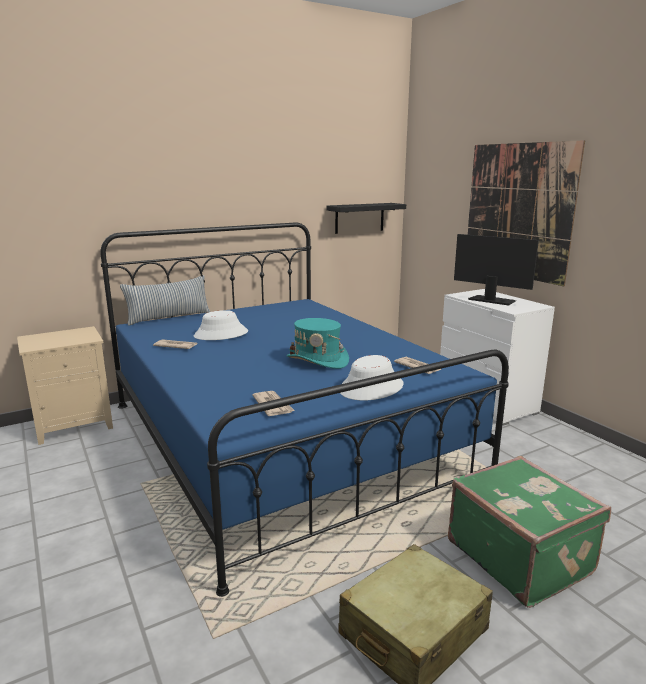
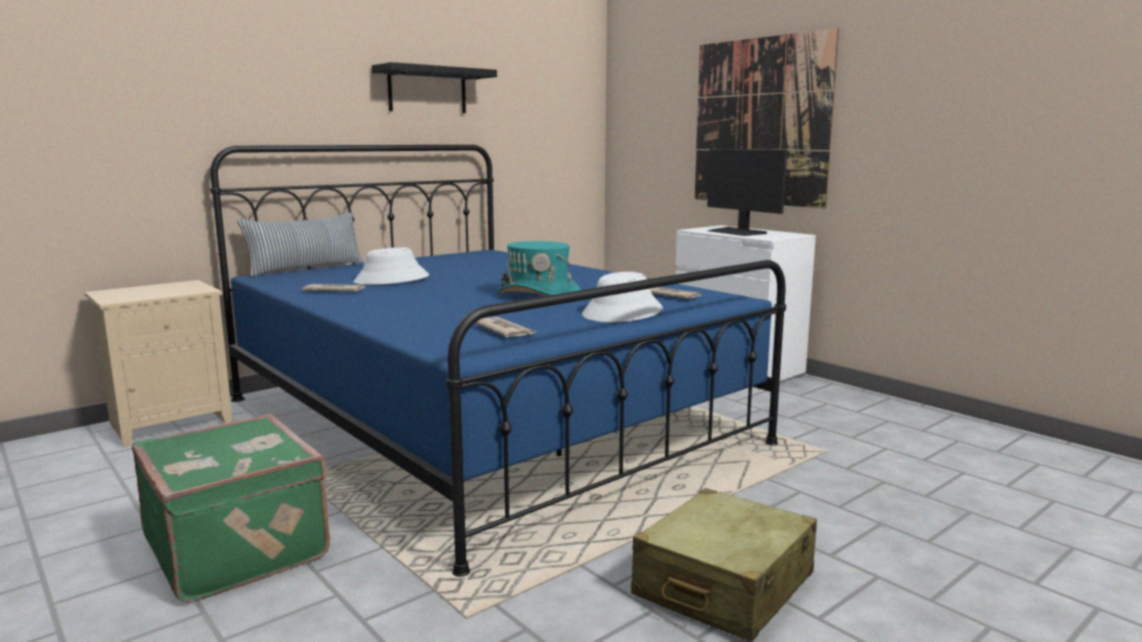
camera: 10 degrees left, 5 degrees down
black shelf [326,203,406,234] -> black shelf moved to [372,62,497,113]
green suitcase [448,456,611,608] -> green suitcase moved to [132,414,330,603]
monitor [454,234,539,306] -> monitor turned 150 degrees counterclockwise [707,149,787,236]

